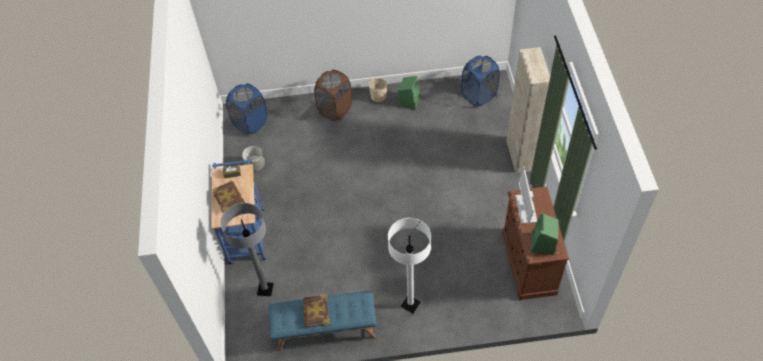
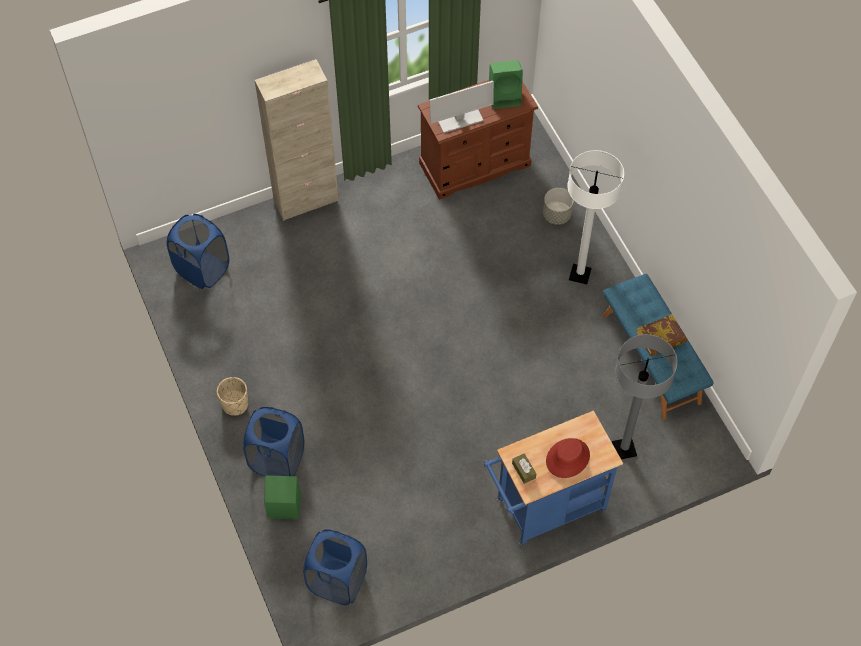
camera: 110 degrees left, 5 degrees up
book [212,181,245,213] -> red hat [546,438,590,478]
grey planter [242,146,265,171] -> grey planter moved to [543,188,574,225]
brown laundry basket [314,70,352,121] -> blue laundry basket [243,407,304,476]
green speaker [398,76,421,110] -> green speaker moved to [264,475,301,520]

